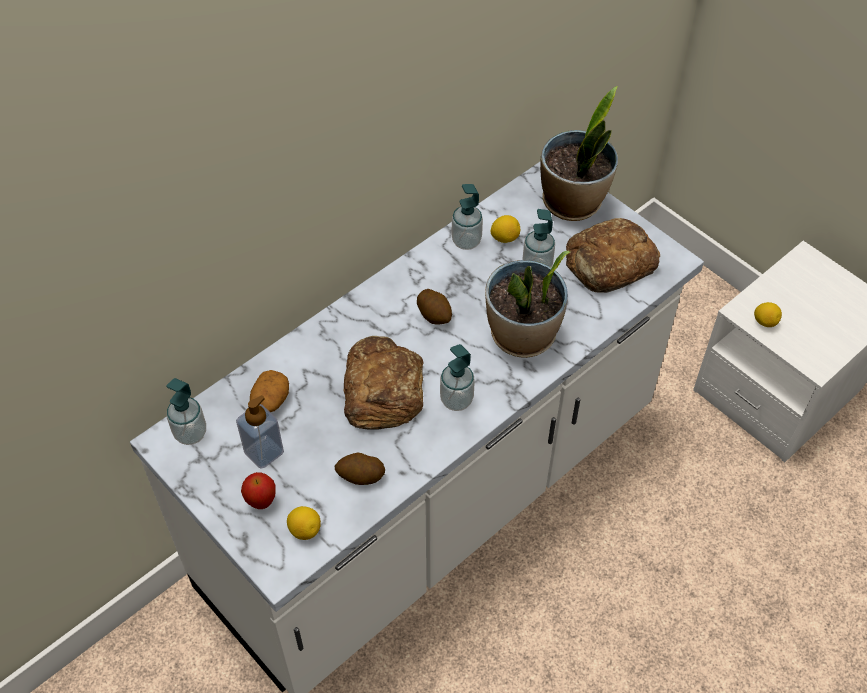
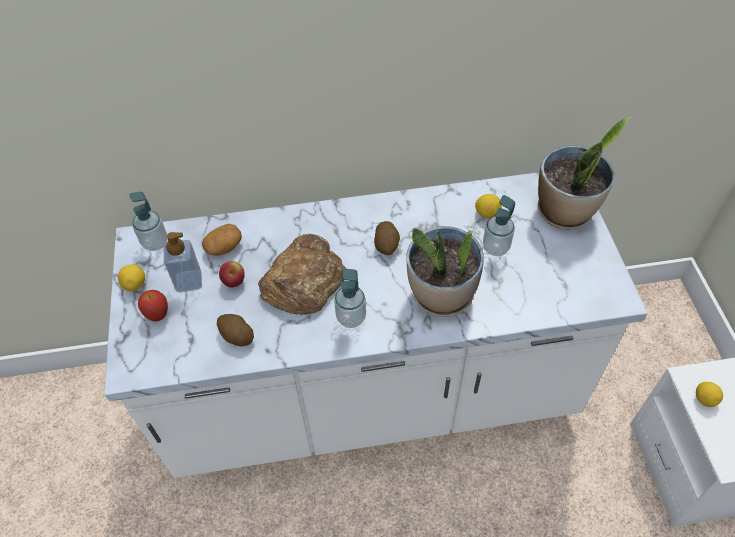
camera: 35 degrees right, 0 degrees up
lemon [287,506,321,540] -> lemon moved to [118,265,145,291]
soap dispenser [451,184,483,250] -> none
bread [566,218,660,293] -> none
none -> apple [219,261,245,287]

